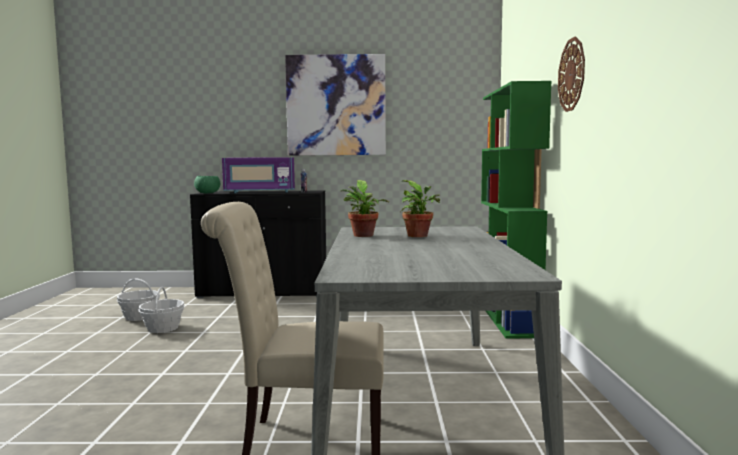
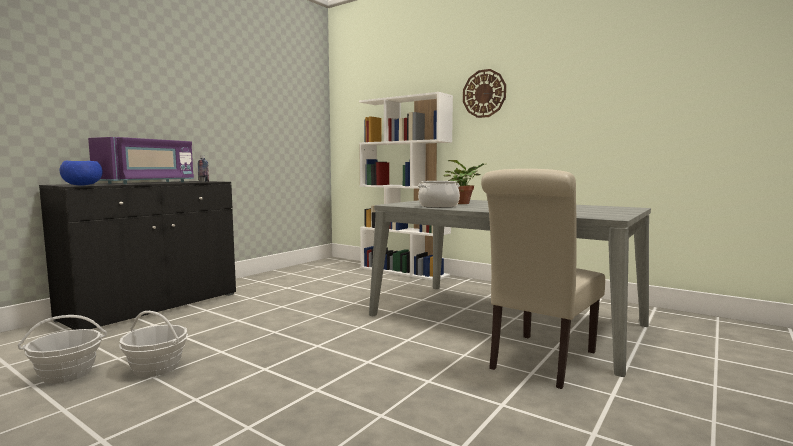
camera: 55 degrees left, 0 degrees up
green bowl [194,176,220,193] -> blue bowl [60,161,103,185]
picture [285,54,386,156] -> none
potted plant [341,180,389,237] -> cooking pot [418,181,460,208]
green bookcase [481,81,551,338] -> white bookcase [359,92,453,280]

